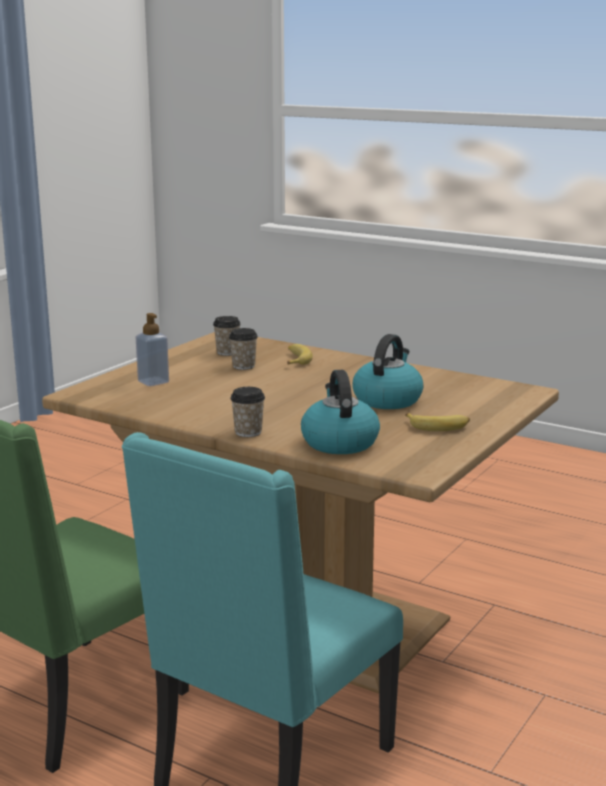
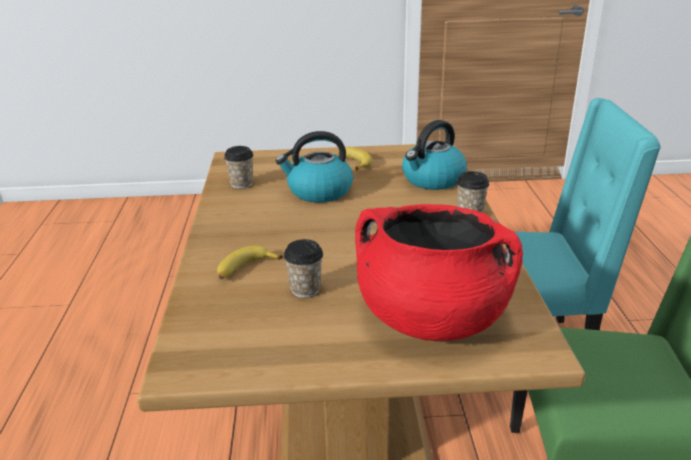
camera: 125 degrees left, 10 degrees up
soap dispenser [136,313,169,386] -> red cooking pot [355,204,523,341]
cup [213,316,241,356] -> cup moved to [224,146,254,189]

